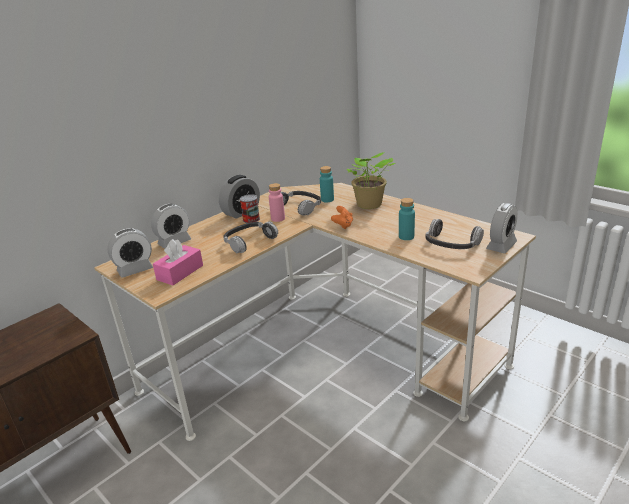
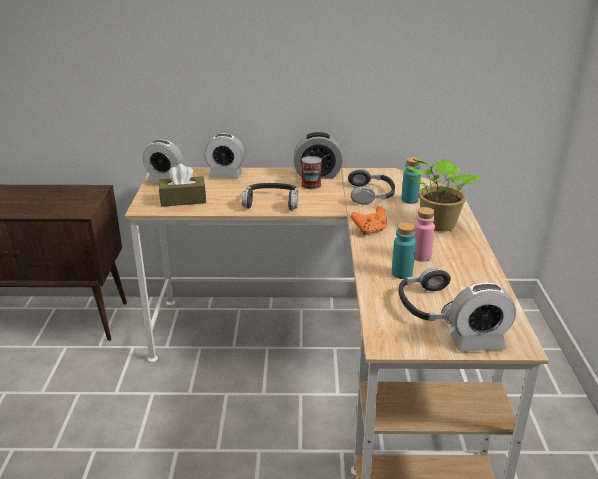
camera: 45 degrees right, 0 degrees up
pink tissue box [153,239,203,285] -> brown tissue box [159,164,206,207]
pink bottle [269,183,285,222] -> pink bottle moved to [414,207,435,262]

